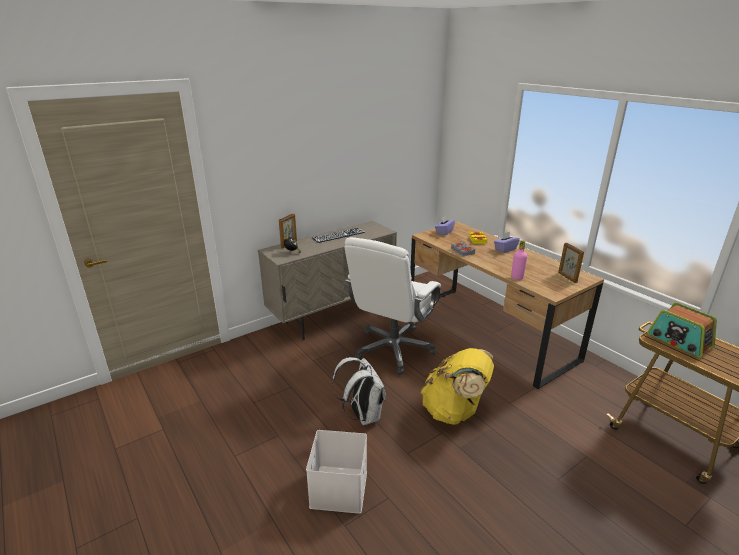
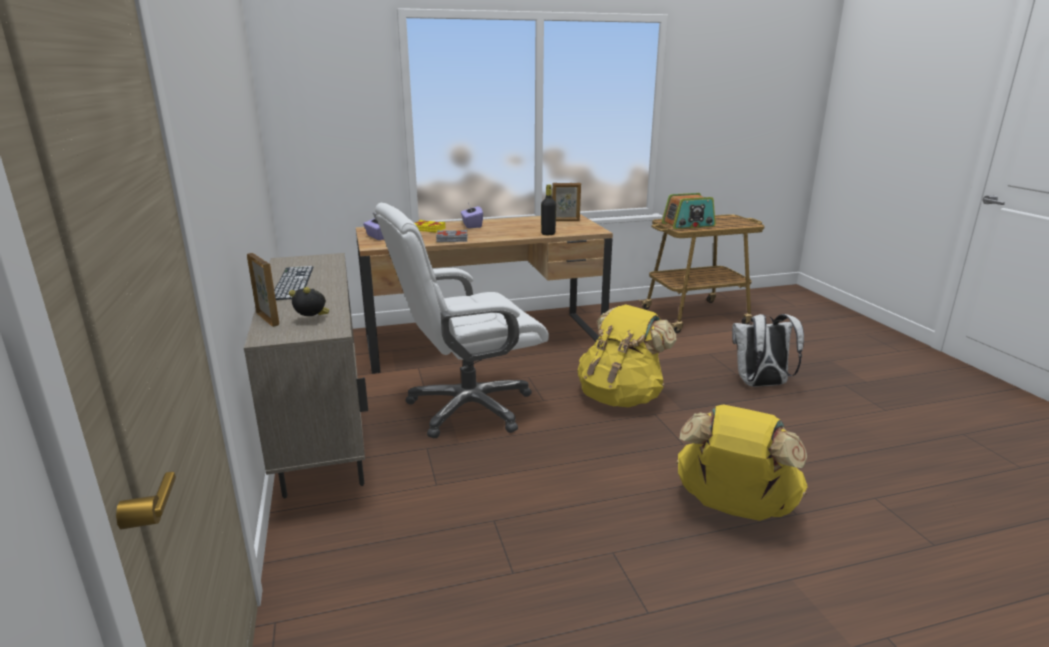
camera: 70 degrees left, 5 degrees down
white storage box [306,430,367,514] -> yellow backpack [676,404,808,521]
white backpack [332,357,386,425] -> white backpack moved to [732,314,804,387]
white office chair [345,237,441,375] -> white office chair turned 105 degrees clockwise [375,203,549,438]
pink bottle [511,240,527,280] -> black bottle [541,184,556,235]

